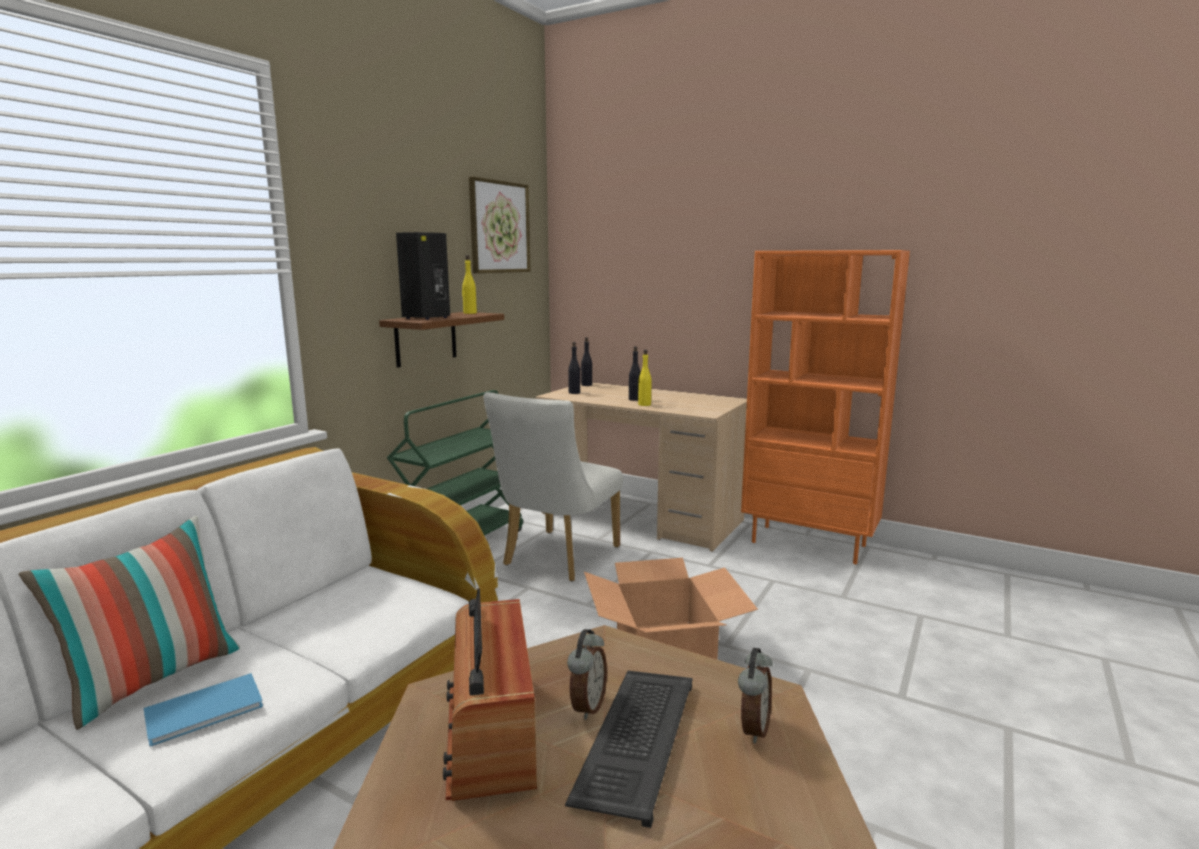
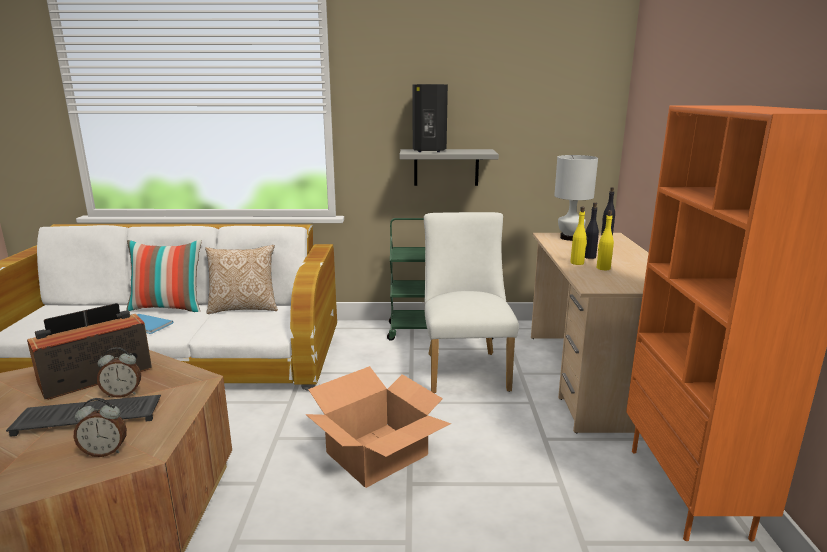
camera: 60 degrees right, 5 degrees up
brown shelf [379,312,504,368] -> grey shelf [399,149,499,186]
yellow bottle [462,255,477,314] -> yellow bottle moved to [596,210,614,270]
picture [469,176,531,273] -> none
white chair [483,392,623,581] -> white chair turned 90 degrees clockwise [424,212,519,393]
black bottle [568,342,580,394] -> white table lamp [554,155,598,241]
none -> pillow [205,245,278,314]

